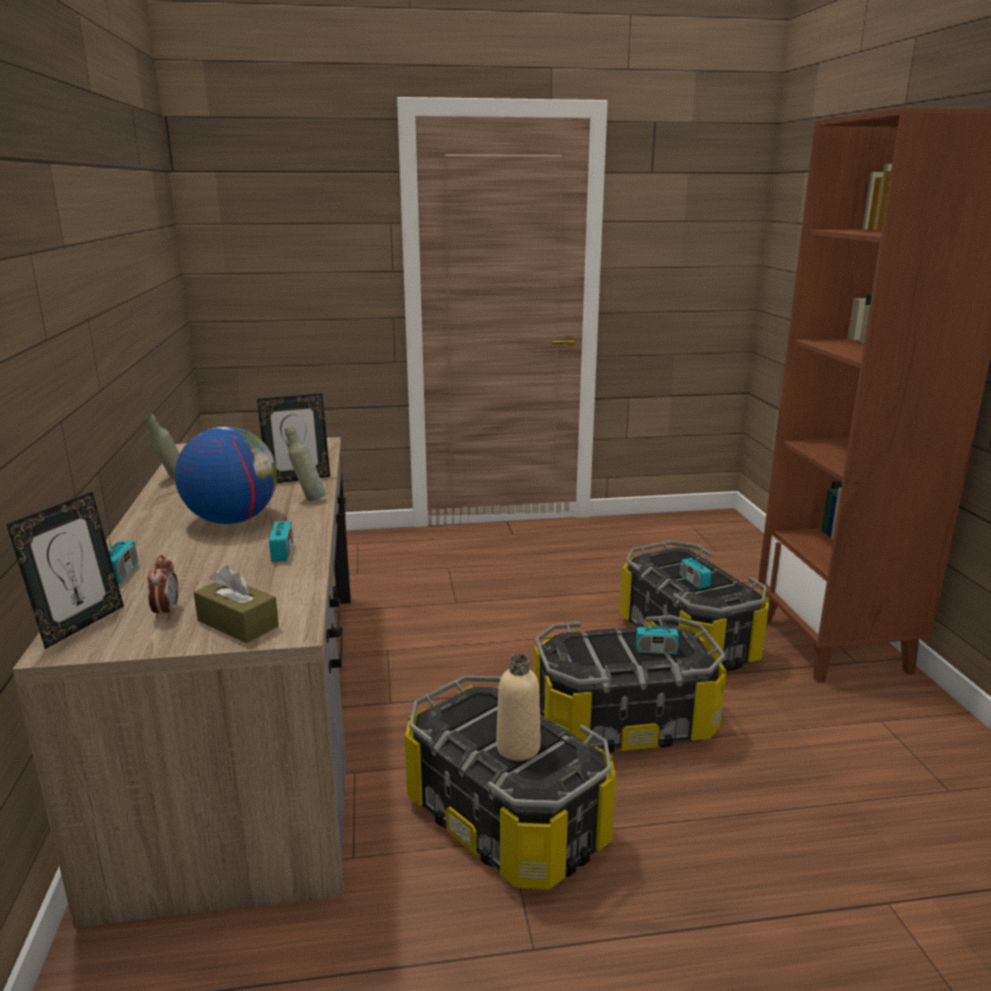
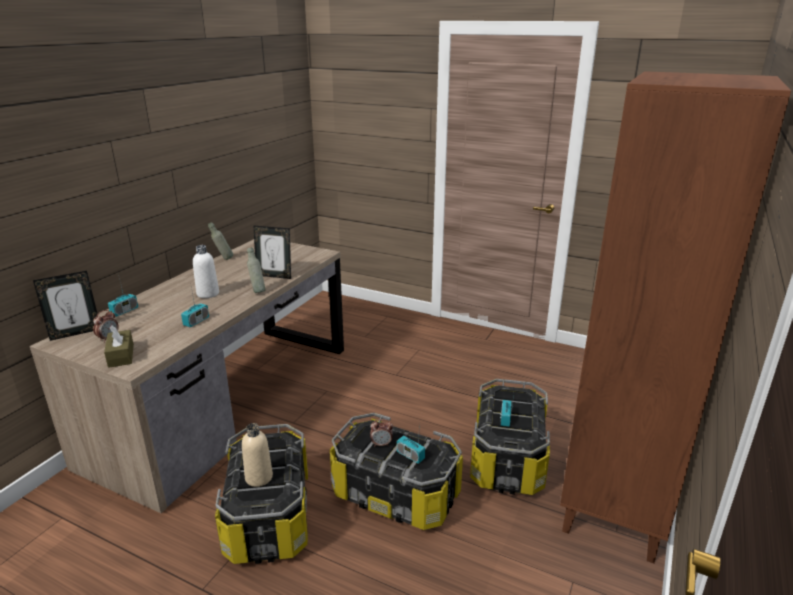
camera: 35 degrees right, 5 degrees up
globe [175,427,277,524] -> white bottle [193,245,219,298]
none -> alarm clock [370,419,393,447]

